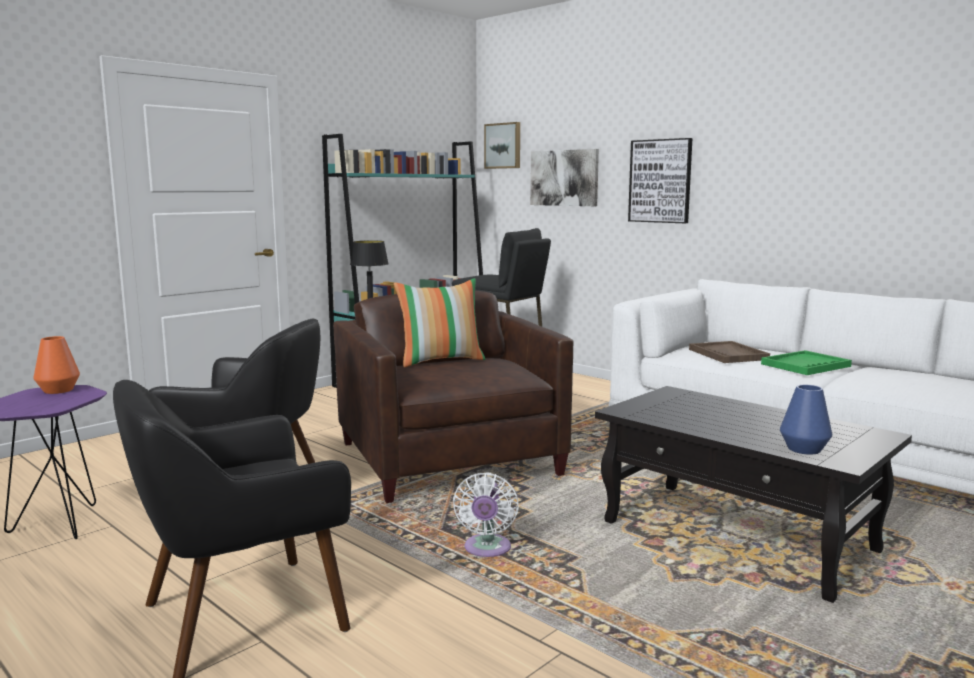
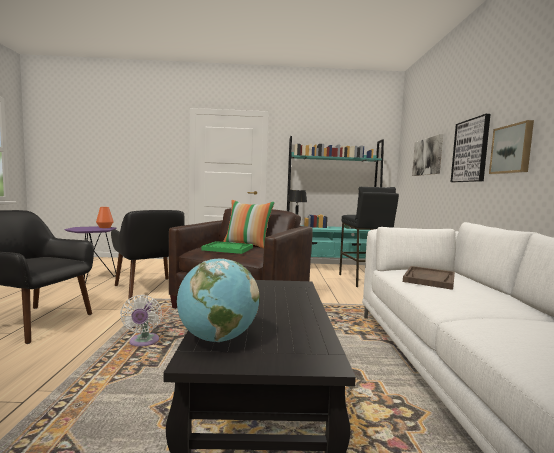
camera: 45 degrees right, 5 degrees down
white fan [453,472,519,557] -> white fan turned 60 degrees counterclockwise [120,295,162,347]
picture [484,122,520,169] -> picture moved to [489,120,534,174]
green tray [761,350,852,375] -> green tray moved to [202,241,253,254]
blue vase [780,385,832,455] -> globe [177,258,260,342]

